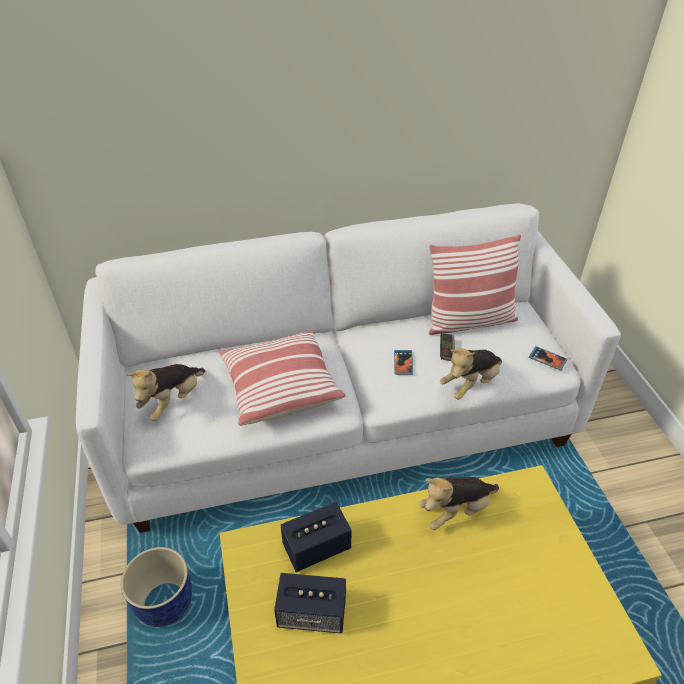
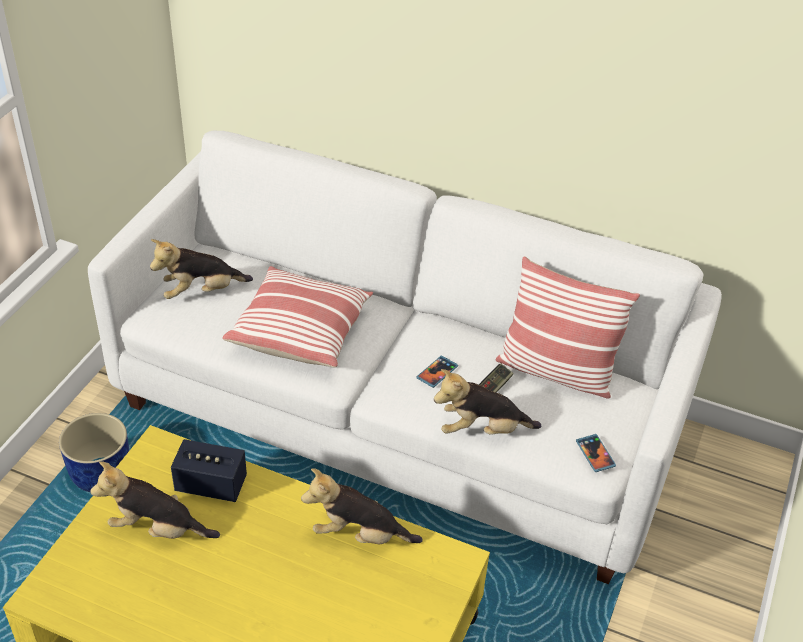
camera: 35 degrees right, 0 degrees up
speaker [274,573,346,634] -> plush toy [90,461,220,539]

